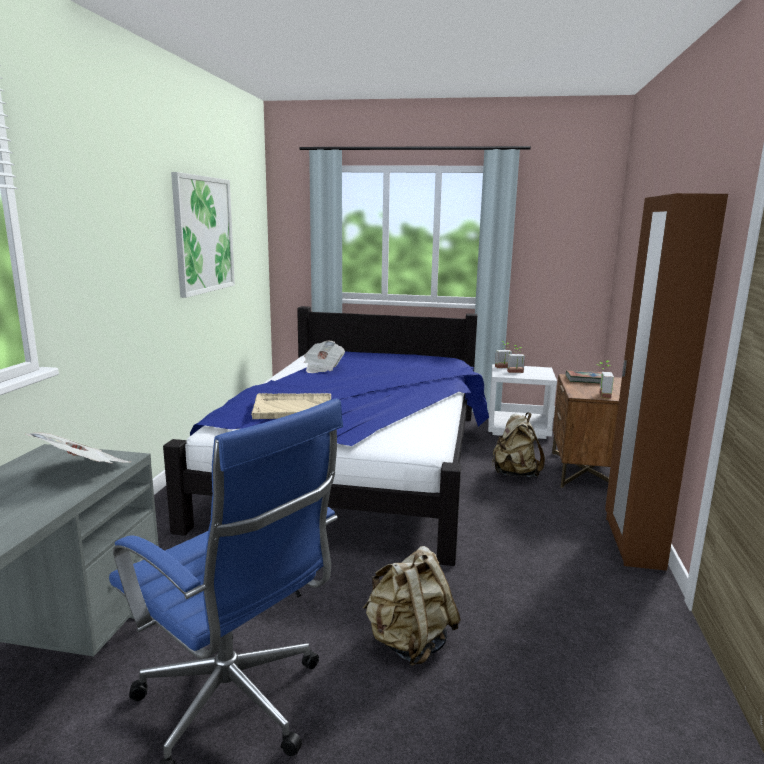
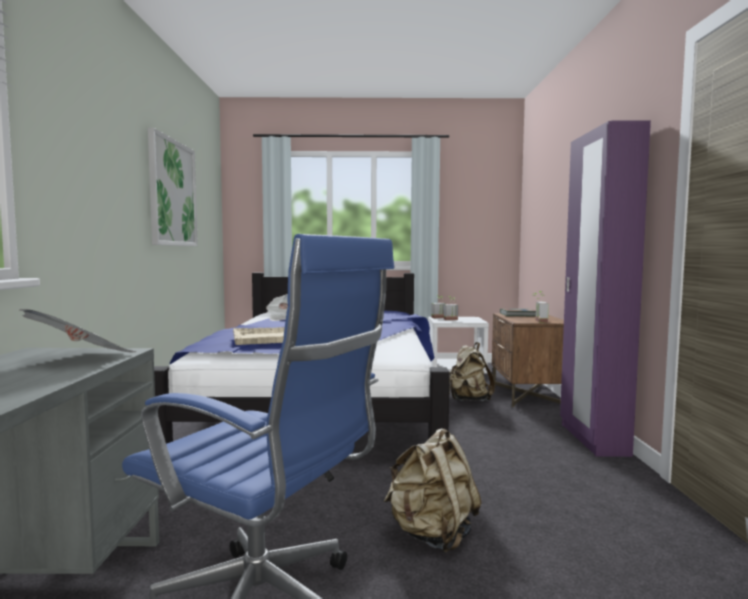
camera: 10 degrees left, 10 degrees down
brown wardrobe [605,193,728,571] -> purple wardrobe [560,120,651,457]

